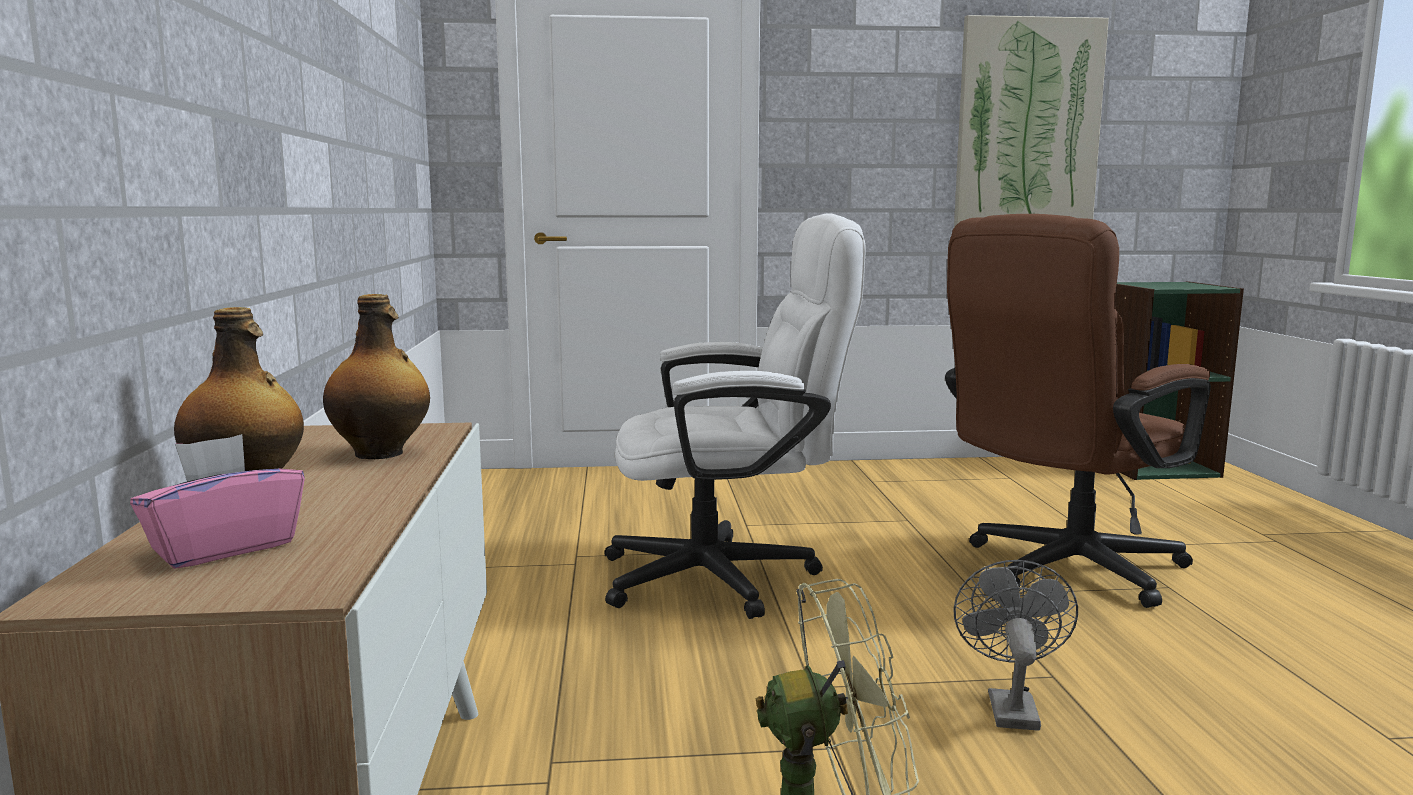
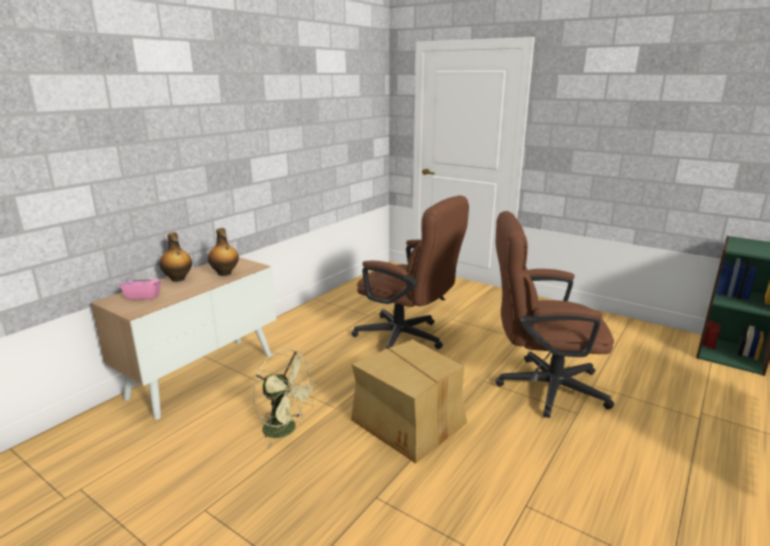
camera: 40 degrees right, 10 degrees up
white office chair [604,213,866,619] -> brown office chair [352,196,469,349]
grey fan [953,560,1078,731] -> cardboard box [351,339,467,464]
picture [954,15,1109,227] -> none

